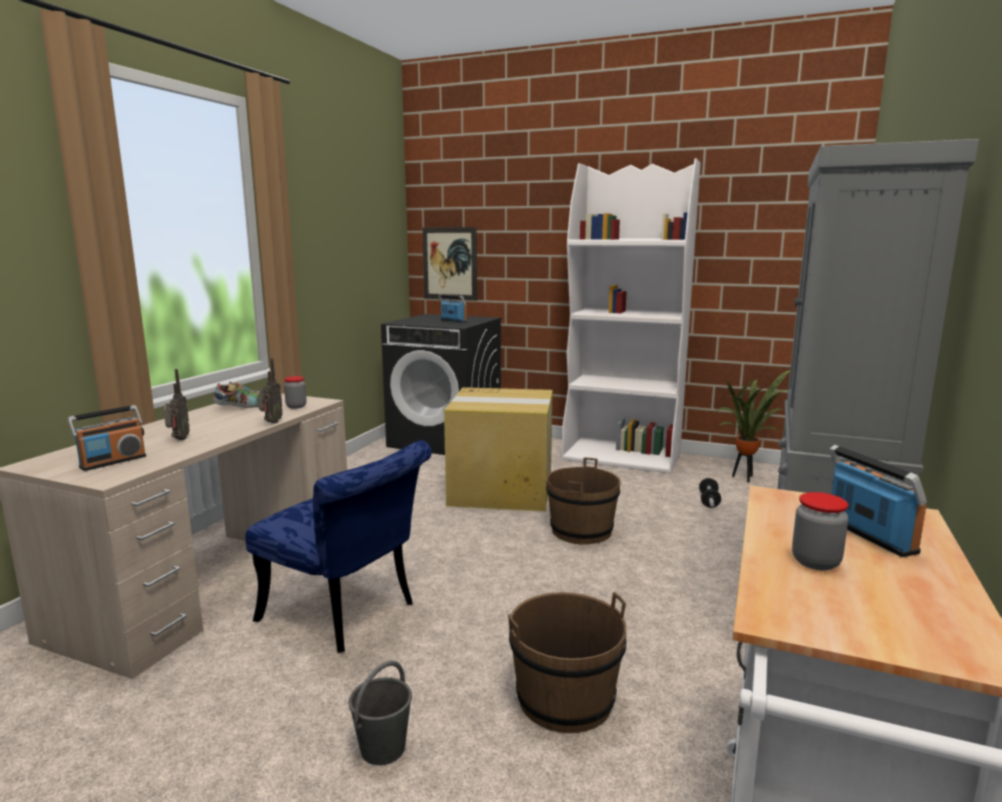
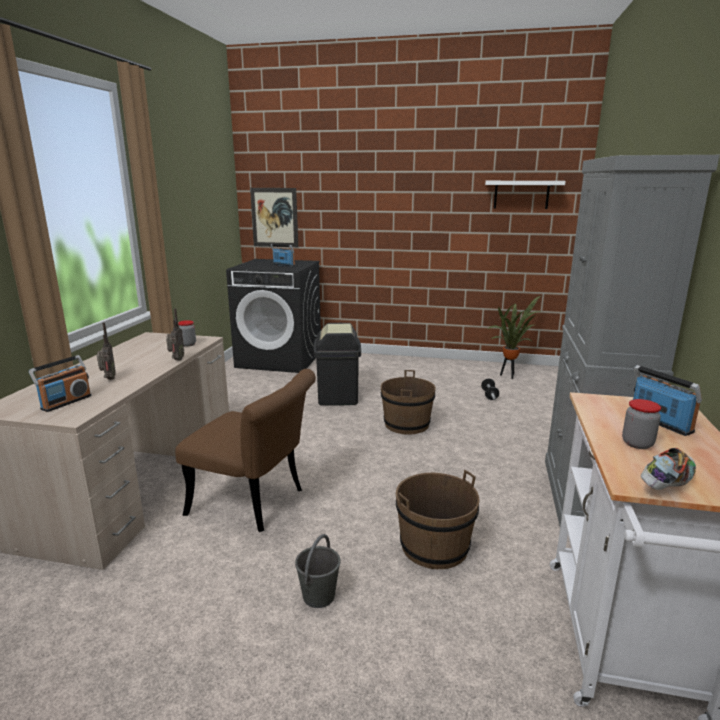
camera: 10 degrees left, 5 degrees up
shoe [213,381,259,408] -> shoe moved to [641,448,696,490]
blue chair [245,440,432,653] -> brown chair [175,369,316,532]
cardboard box [444,387,553,511] -> black trash can [314,323,361,406]
white bookcase [562,158,701,474] -> none
none -> white shelf [485,181,566,209]

